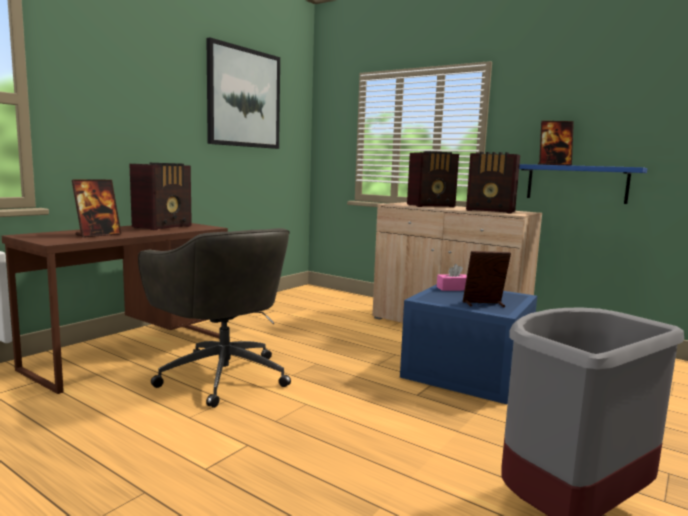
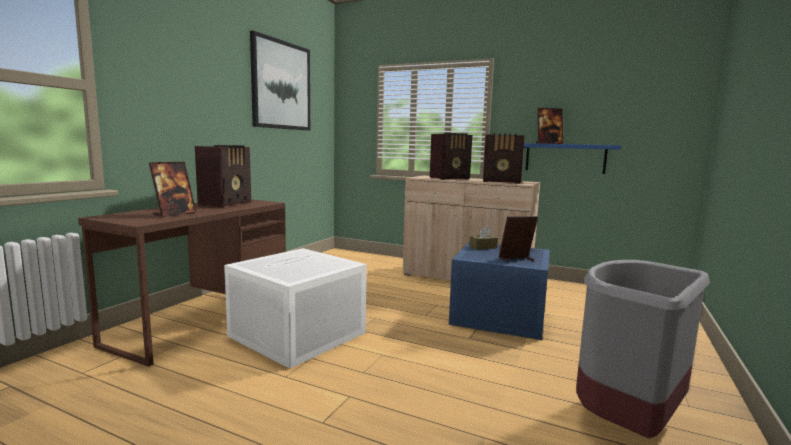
camera: 10 degrees left, 0 degrees up
grey office chair [138,228,291,408] -> white storage box [224,248,367,369]
pink tissue box [437,264,467,291] -> brown tissue box [469,227,498,250]

